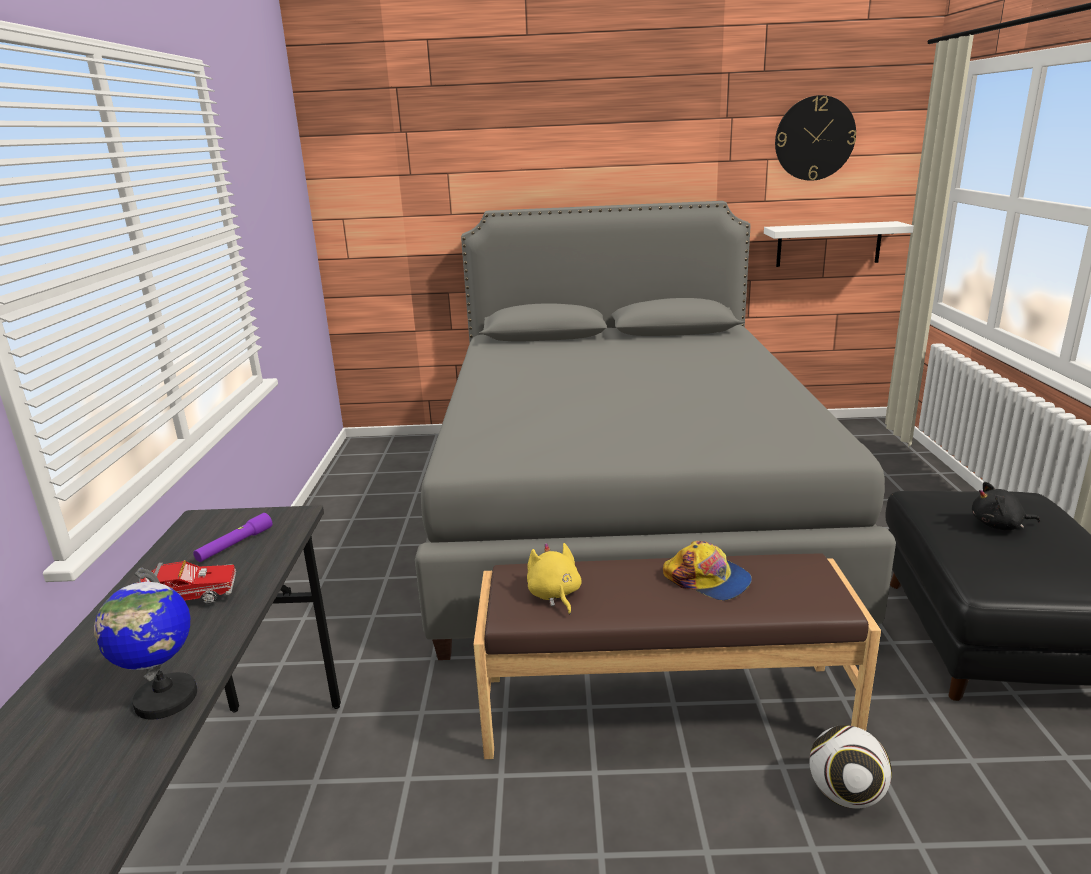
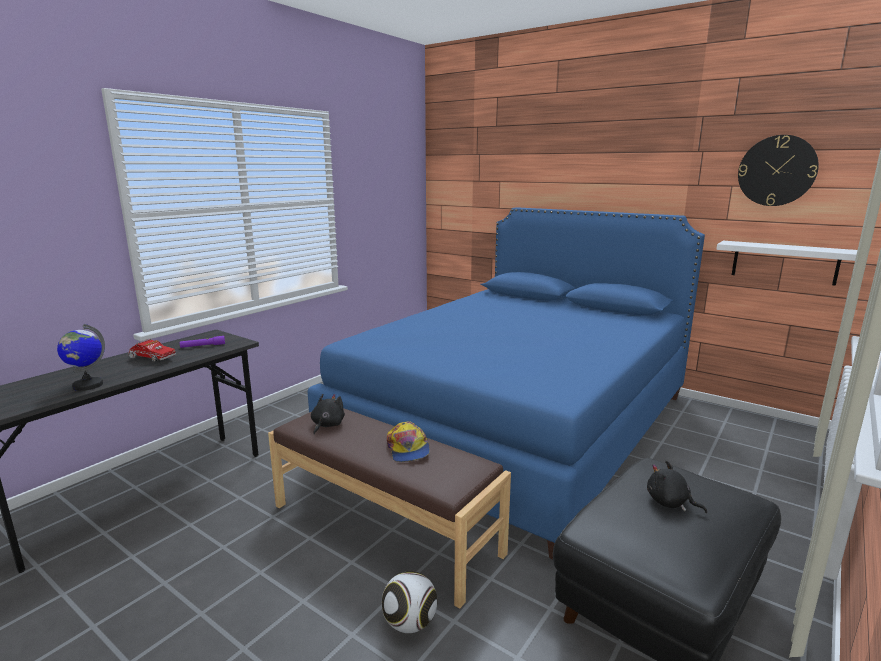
camera: 35 degrees right, 5 degrees down
grey bed [415,201,896,660] -> blue bed [308,207,705,559]
yellow plush toy [527,543,582,615] -> black plush toy [311,394,345,435]

